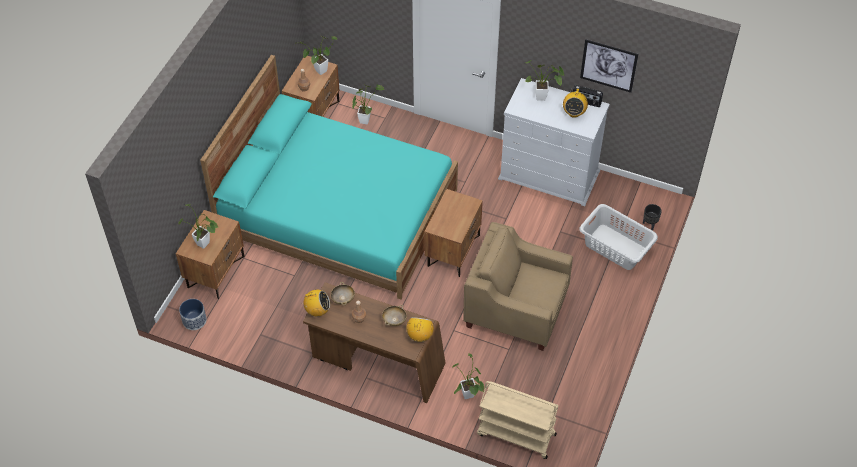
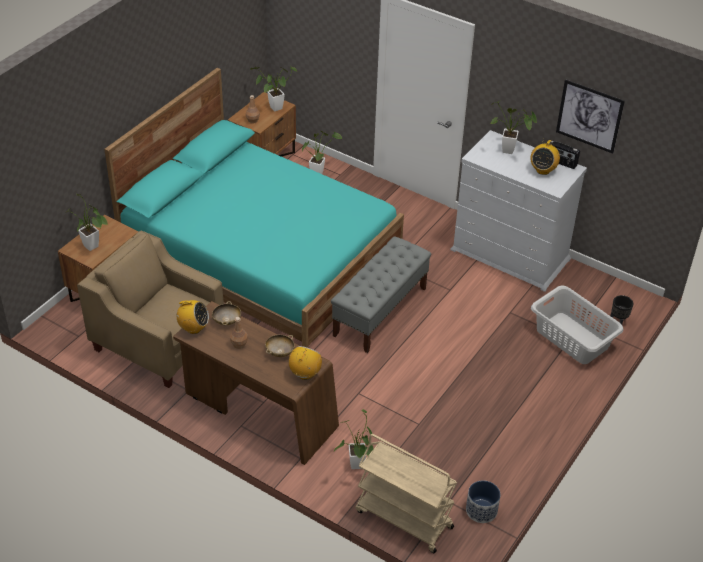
camera: 10 degrees right, 10 degrees down
planter [179,299,207,330] -> planter moved to [466,480,500,523]
brown nightstand [425,189,483,277] -> grey bench [331,236,431,353]
beige armchair [463,222,573,351] -> beige armchair moved to [77,231,224,388]

